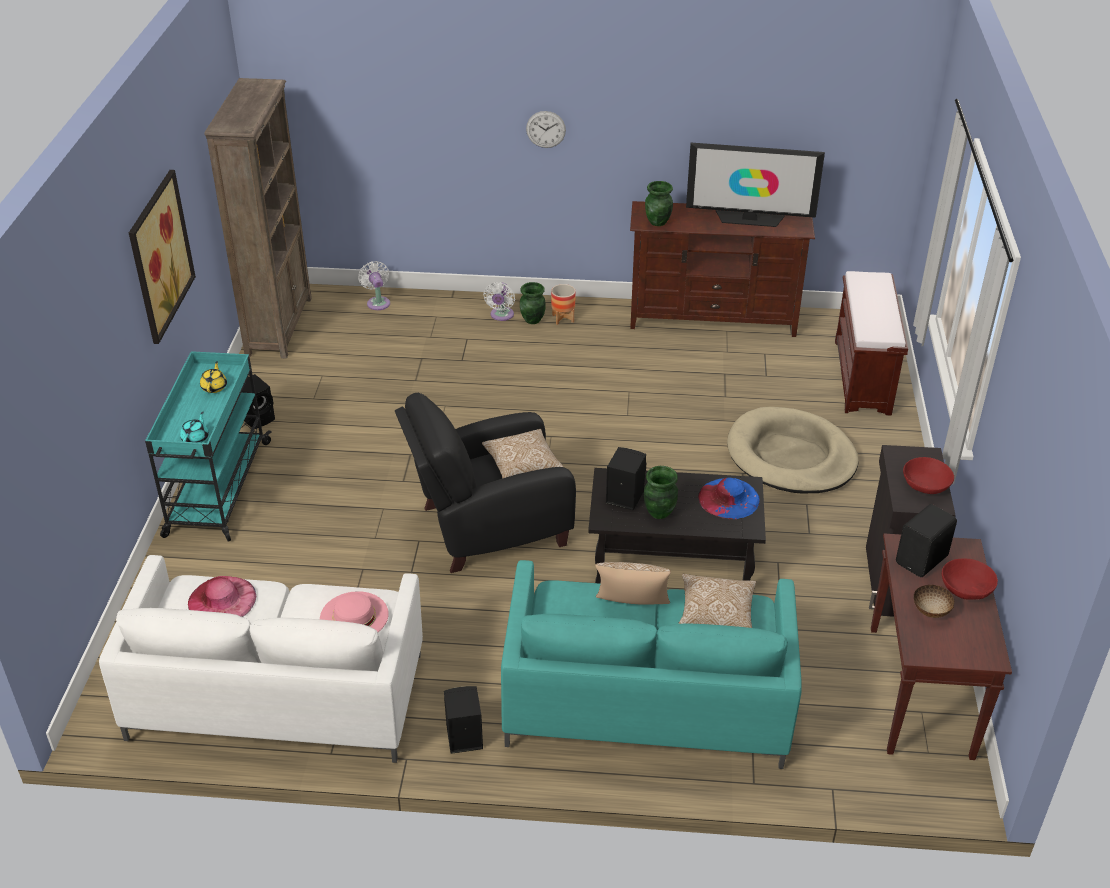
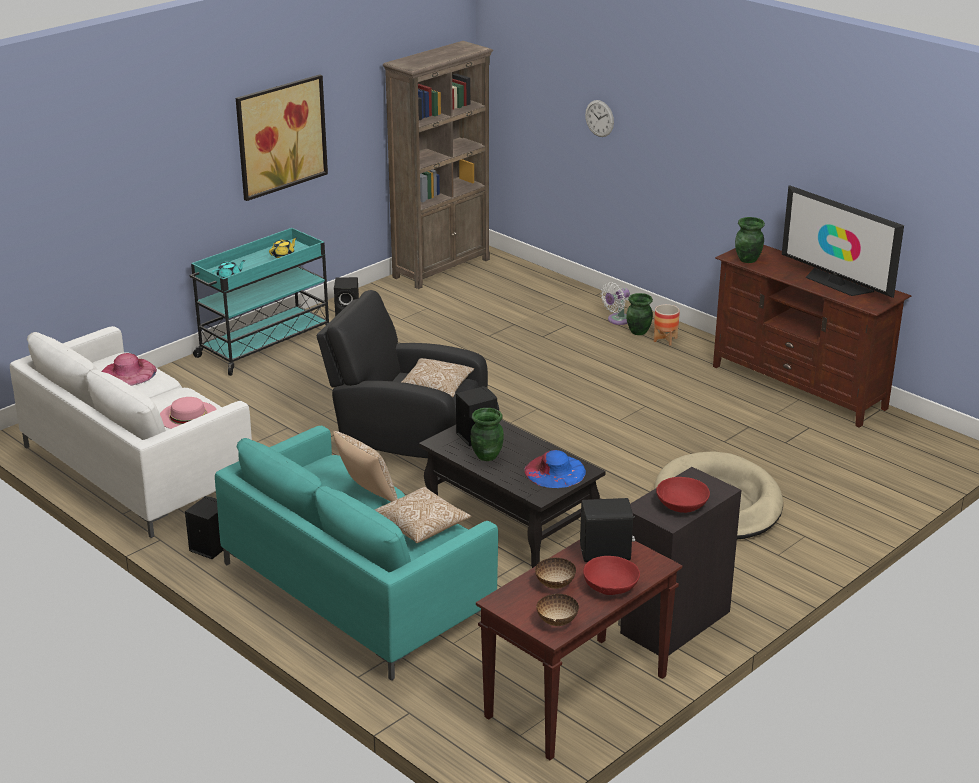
camera: 40 degrees right, 10 degrees down
white fan [358,261,390,310] -> none
wall clock [526,111,566,148] -> wall clock moved to [585,100,614,137]
brown bench [835,271,908,416] -> none
none -> bowl [536,594,579,626]

